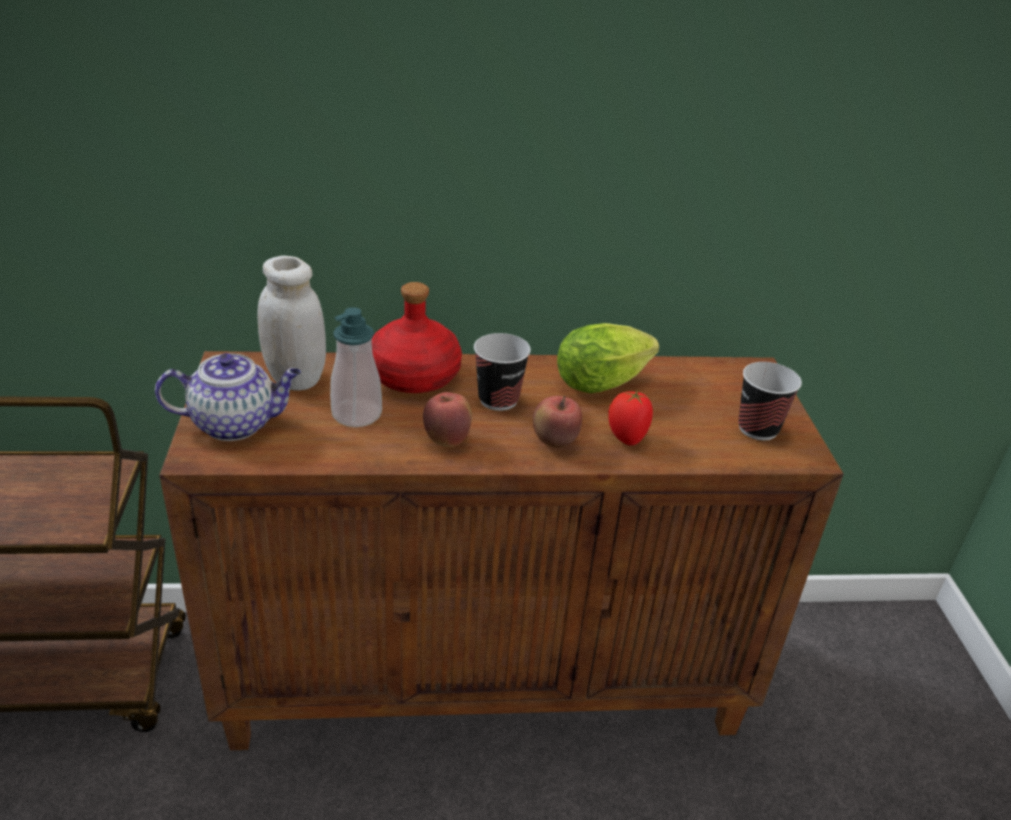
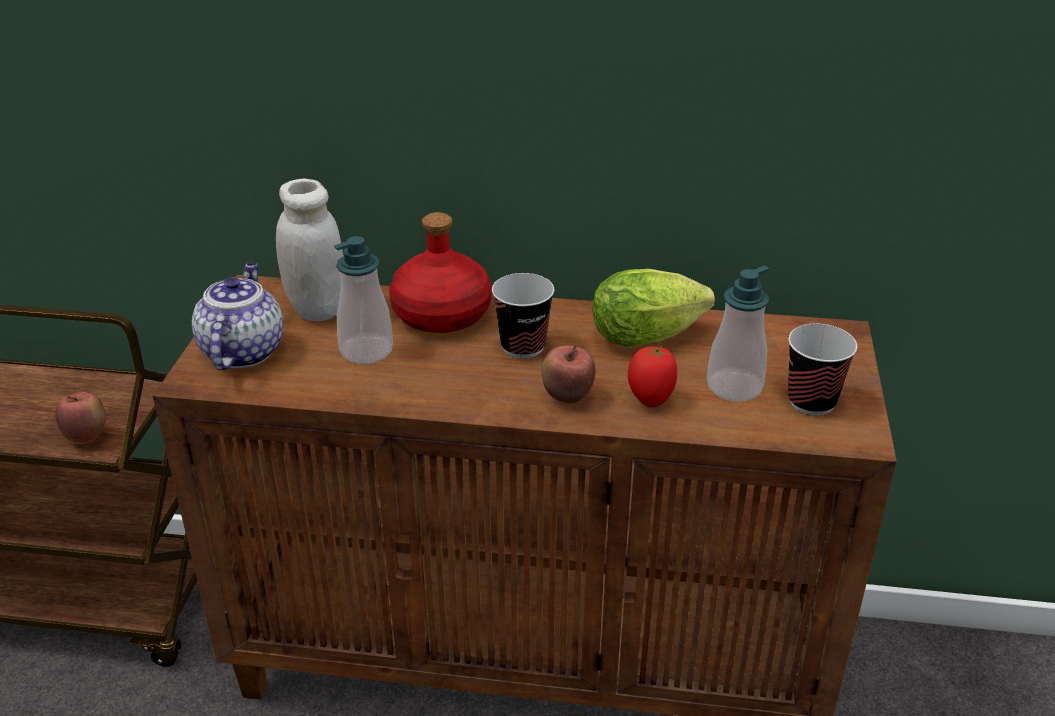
camera: 15 degrees right, 0 degrees up
teapot [155,353,301,441] -> teapot turned 90 degrees counterclockwise [192,262,283,370]
apple [423,392,472,447] -> apple moved to [55,392,106,444]
none -> soap dispenser [707,266,769,402]

